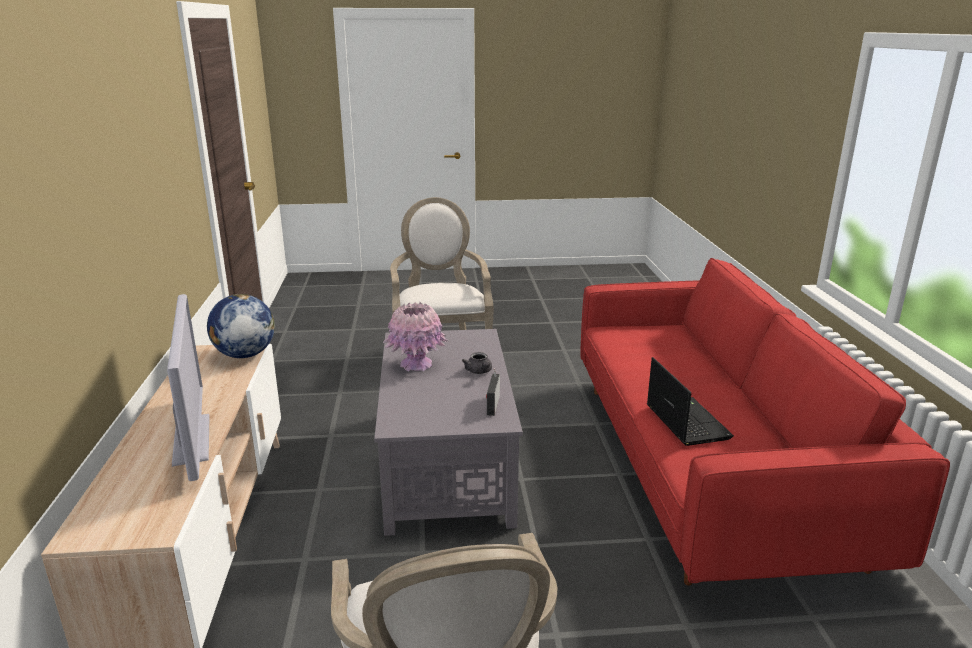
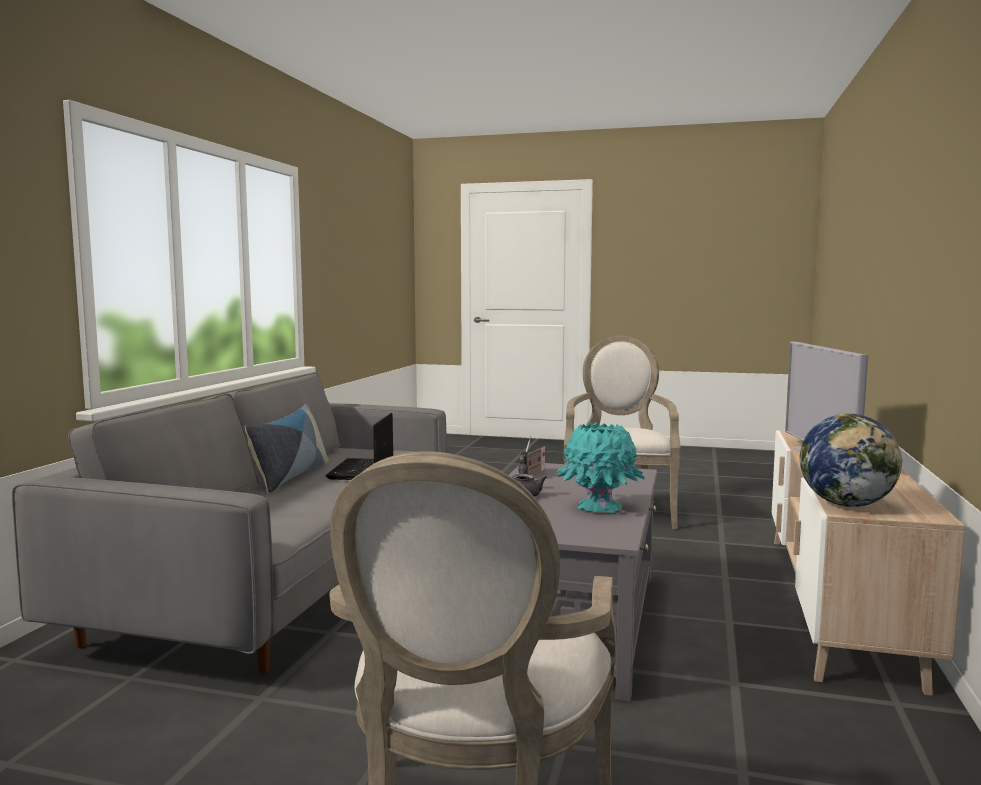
camera: 160 degrees left, 15 degrees down
pink vase [383,302,448,371] -> turquoise vase [557,422,645,514]
red sofa [580,258,950,586] -> grey sofa [12,373,447,674]
none -> pillow [245,404,329,493]

